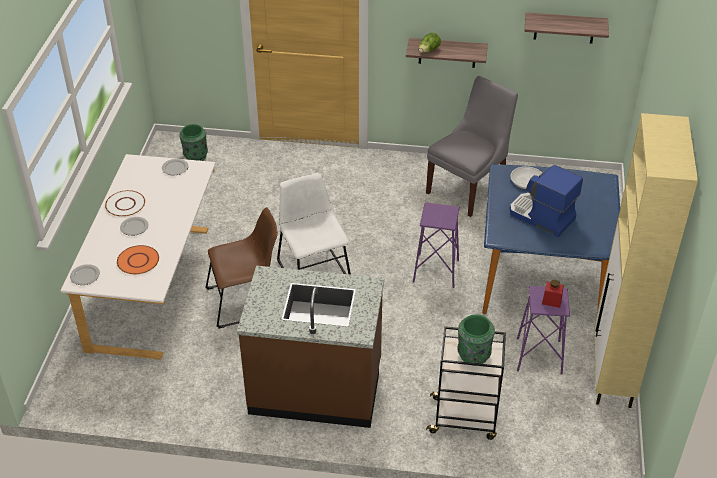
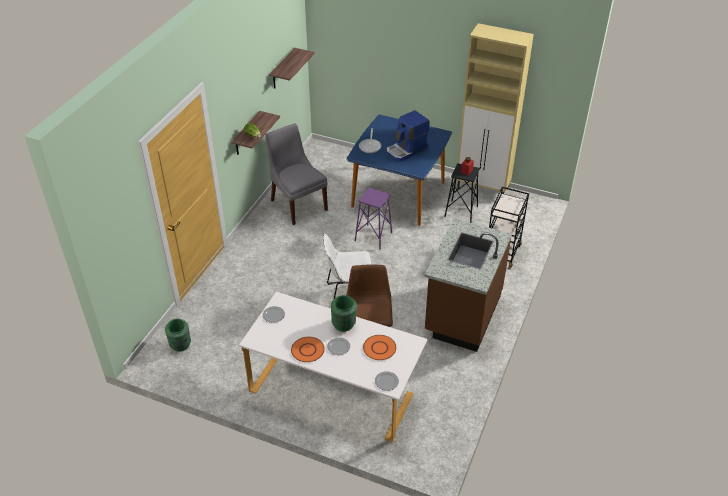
camera: 75 degrees left, 0 degrees up
white plate [105,190,145,217] -> orange plate [291,337,325,362]
green vase [457,314,495,366] -> green vase moved to [331,295,357,332]
purple stool [517,286,570,375] -> black stool [444,163,480,223]

